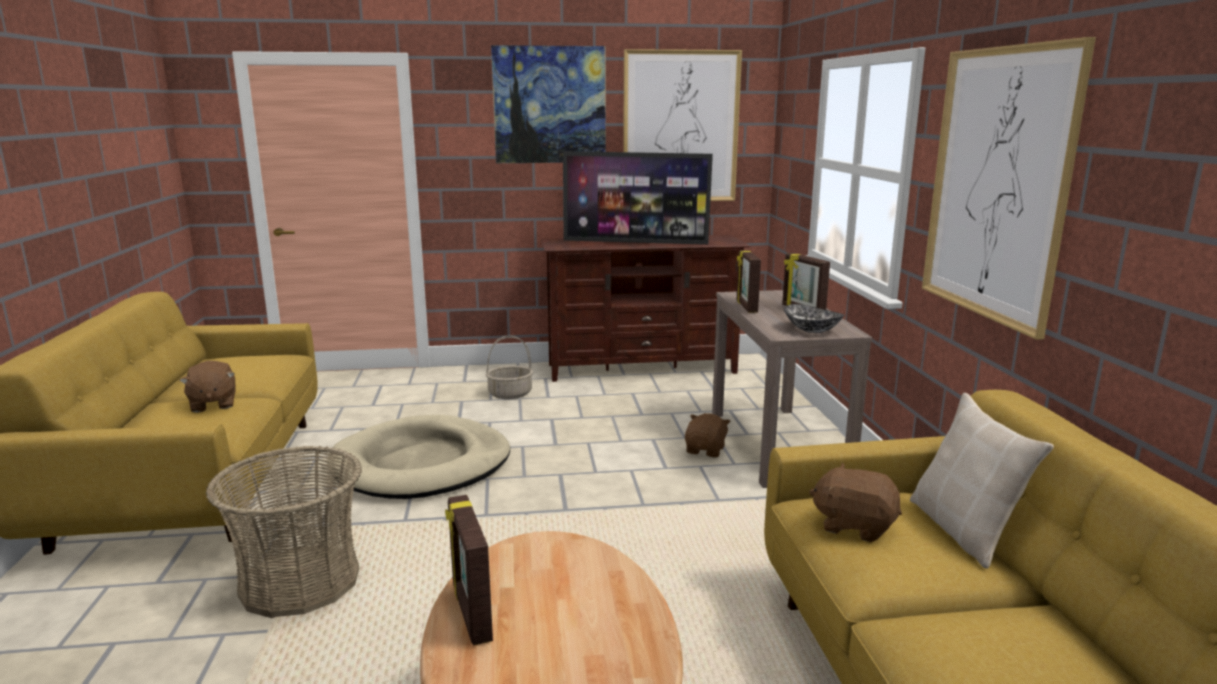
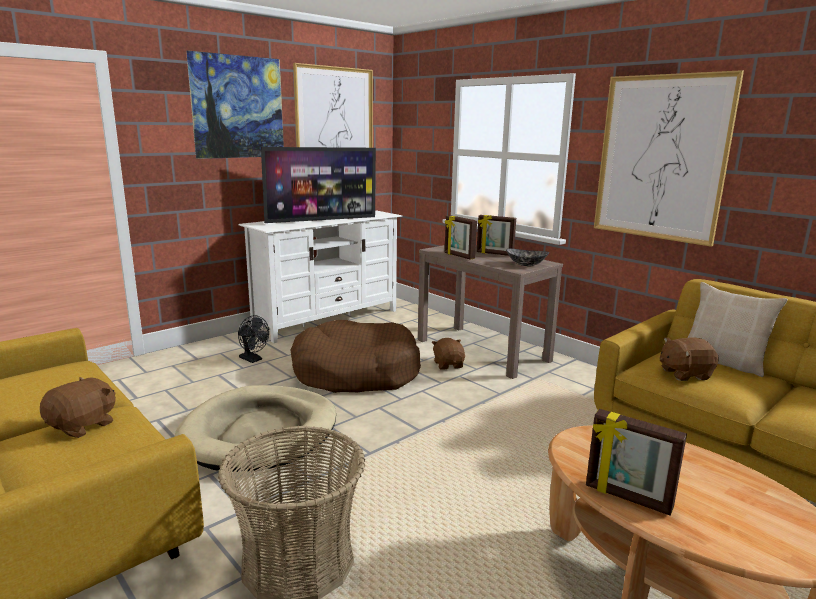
camera: 35 degrees left, 0 degrees up
brown plush toy [179,361,236,413] -> brown plush toy turned 90 degrees counterclockwise [40,377,116,438]
basket [486,335,533,399] -> black fan [238,315,269,363]
brown tv stand [541,235,751,382] -> white tv stand [238,210,402,343]
none -> brown dog bed [290,320,421,393]

